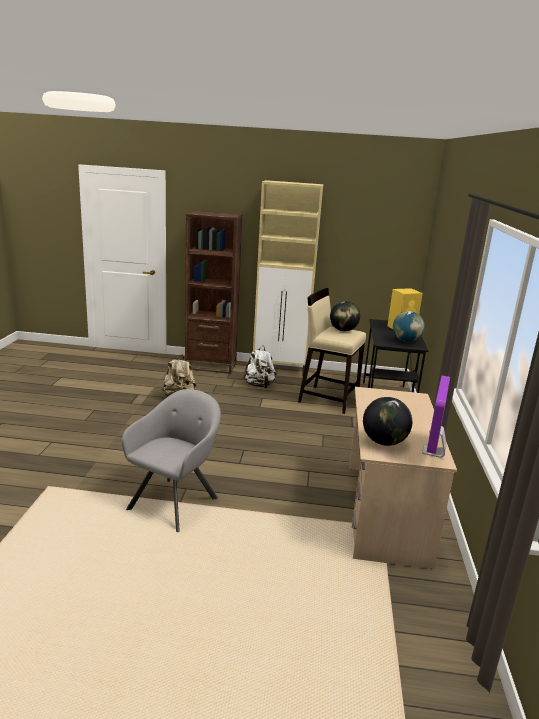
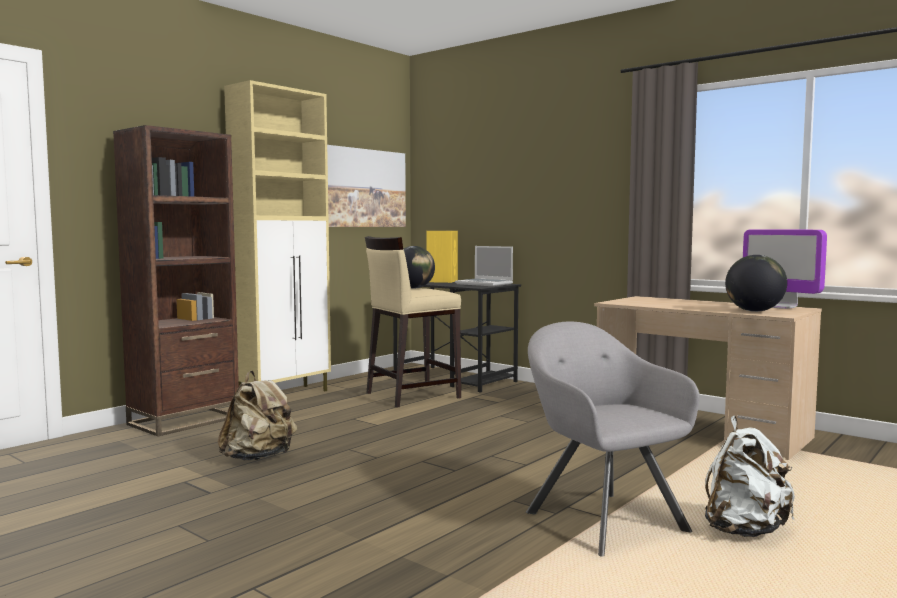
camera: 55 degrees left, 15 degrees down
white backpack [242,347,276,388] -> white backpack moved to [705,416,795,537]
globe [393,311,425,342] -> laptop [455,246,513,286]
none -> picture [327,145,406,227]

